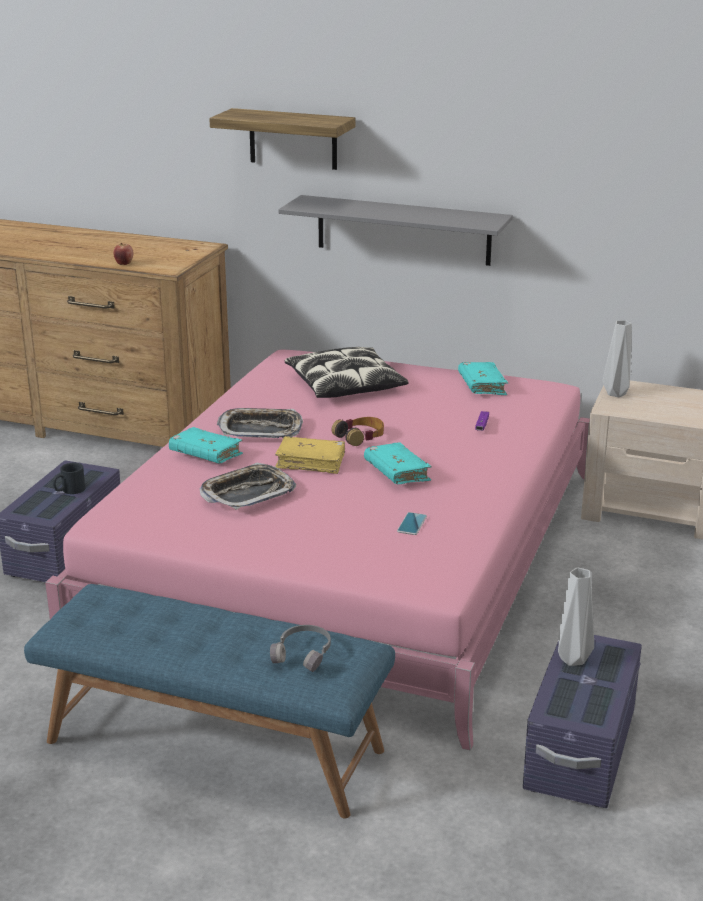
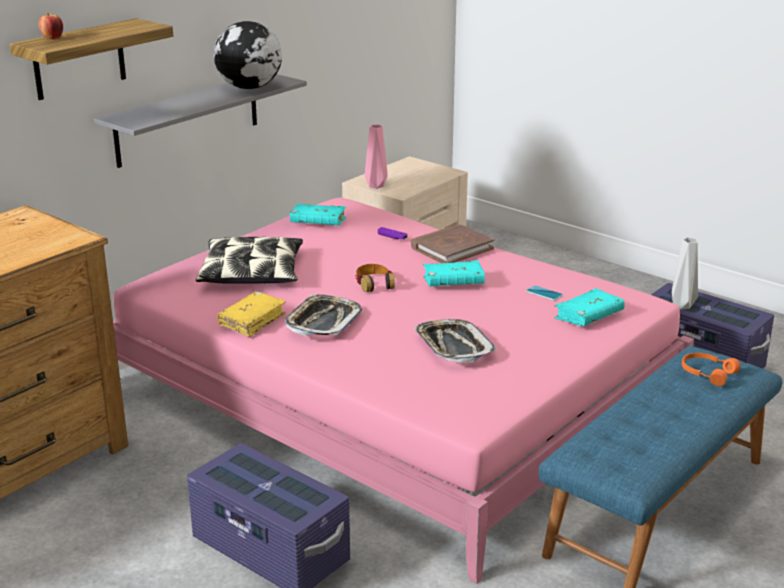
camera: 70 degrees left, 0 degrees up
black mug [53,463,85,494] -> none
apple [113,243,134,265] -> apple moved to [38,13,63,40]
turquoise book [169,427,243,463] -> turquoise book moved to [554,288,625,326]
grey headphones [270,625,331,672] -> orange headphones [682,353,741,386]
yellow book [275,436,345,474] -> yellow book moved to [217,291,286,337]
grey vase [603,320,632,397] -> pink vase [365,125,388,189]
none -> globe [214,21,282,89]
none -> brown book [411,224,494,263]

